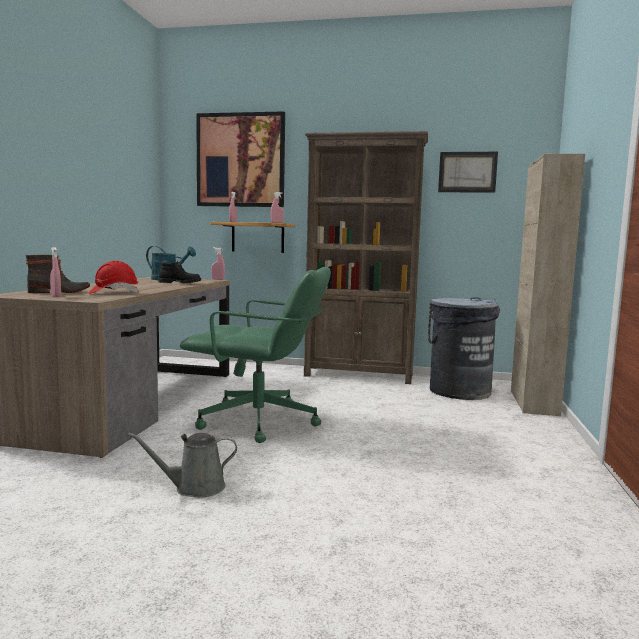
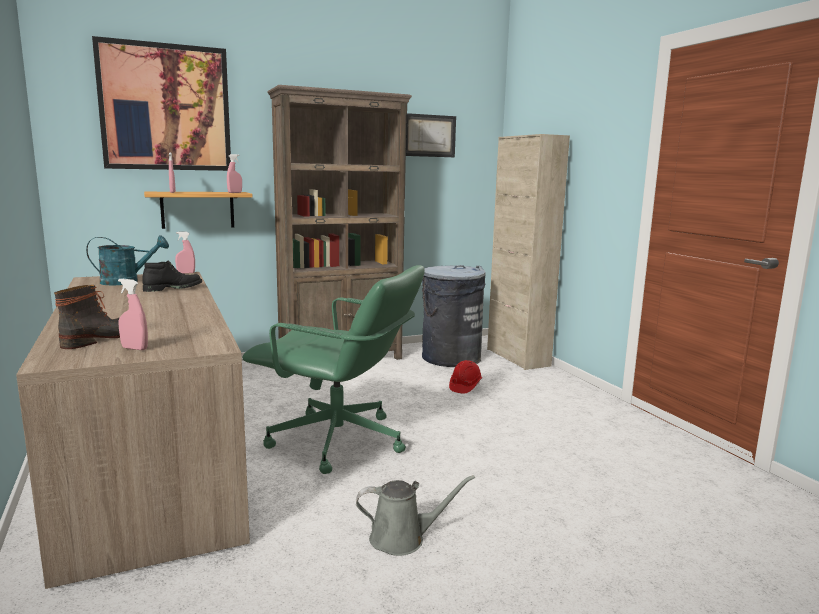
camera: 35 degrees left, 5 degrees up
red hard hat [88,261,139,294] -> red hard hat moved to [449,360,482,394]
grey watering can [128,433,237,498] -> grey watering can turned 135 degrees counterclockwise [356,475,475,556]
green office chair [180,267,331,443] -> green office chair turned 45 degrees clockwise [242,265,425,474]

